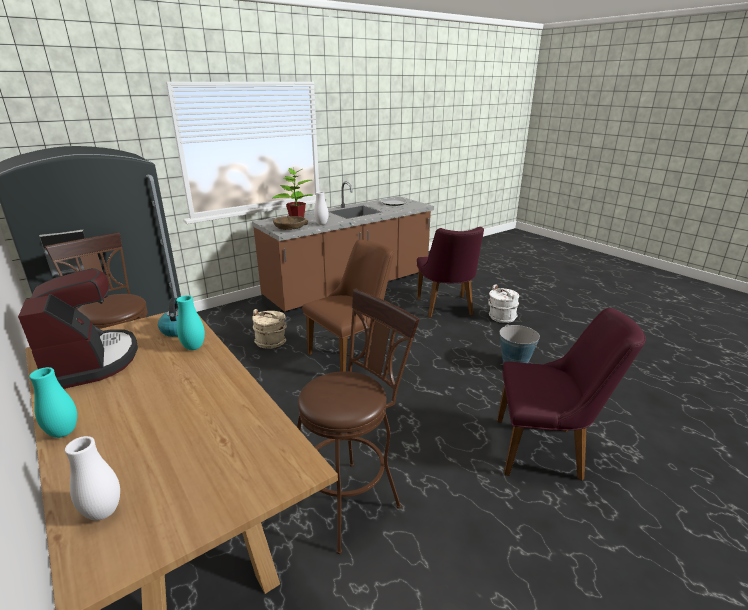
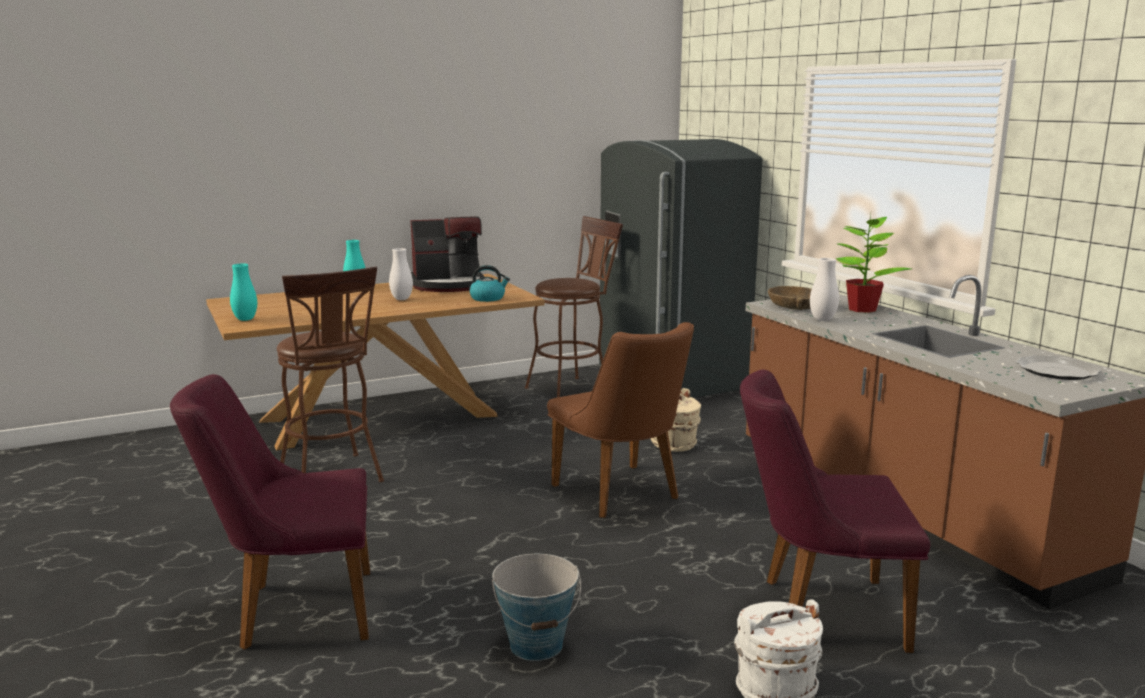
camera: 100 degrees right, 10 degrees down
white vase [65,436,120,521] -> white vase moved to [389,248,413,300]
turquoise vase [176,295,205,350] -> turquoise vase moved to [230,264,257,321]
purple chair [497,308,646,481] -> purple chair turned 60 degrees clockwise [170,374,370,650]

